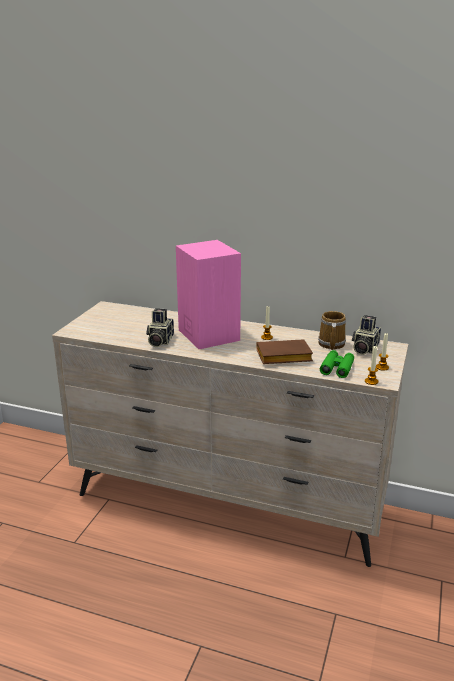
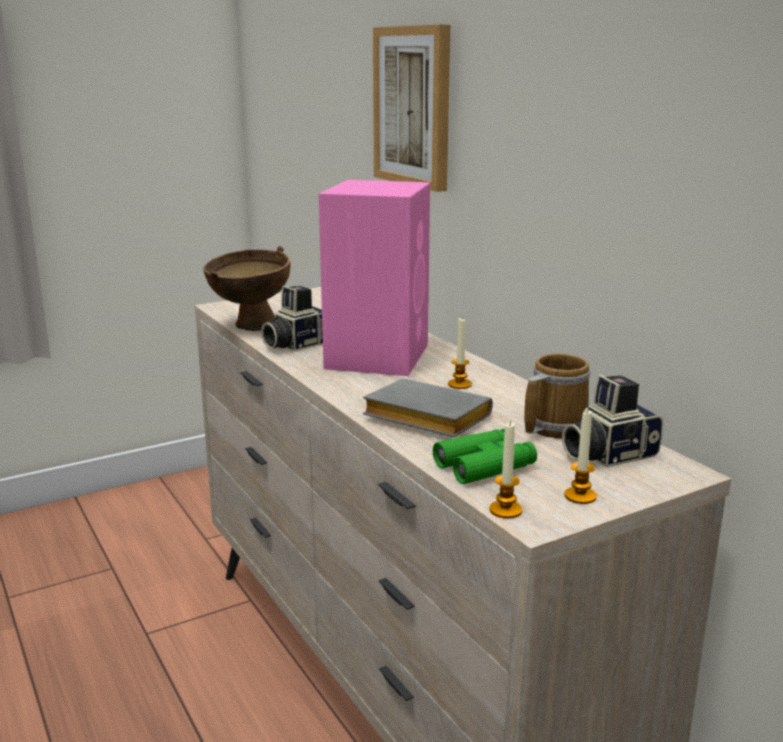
camera: 40 degrees right, 5 degrees down
brown book [256,339,313,364] -> grey book [363,378,493,438]
none -> brown bowl [203,246,291,331]
none -> picture [373,24,450,192]

